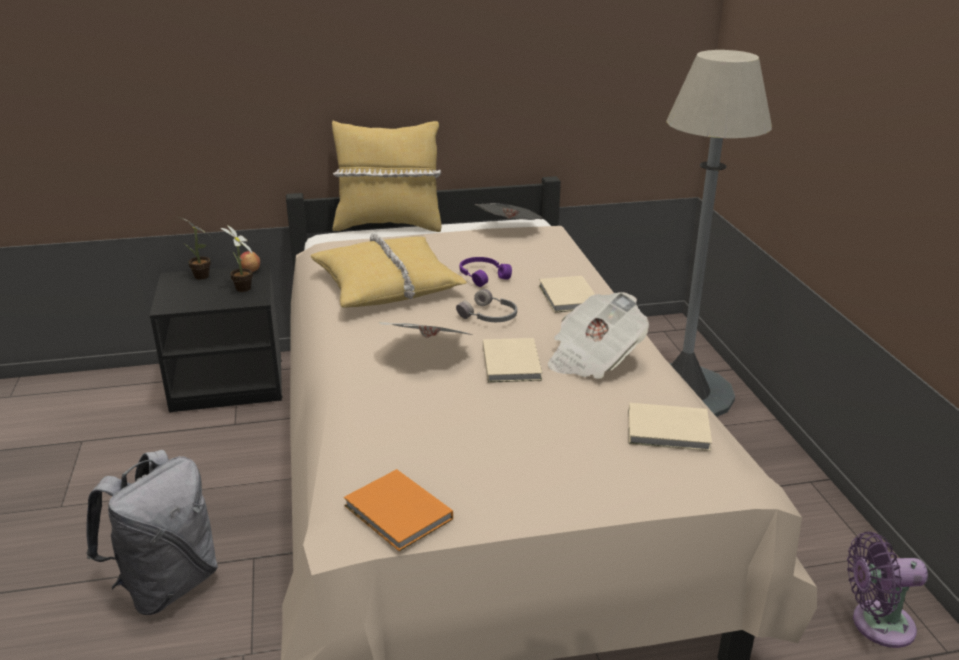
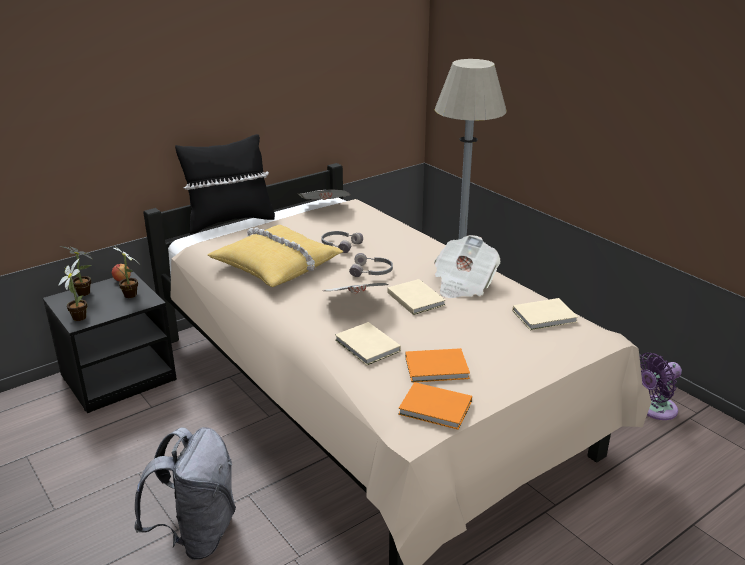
camera: 25 degrees left, 0 degrees up
yellow pillow [332,121,442,232] -> black pillow [175,134,275,234]
purple headphones [460,257,512,287] -> grey headphones [321,231,363,253]
beige book [539,276,595,313] -> beige book moved to [335,322,401,366]
none -> potted plant [58,259,87,321]
none -> orange book [405,348,470,383]

